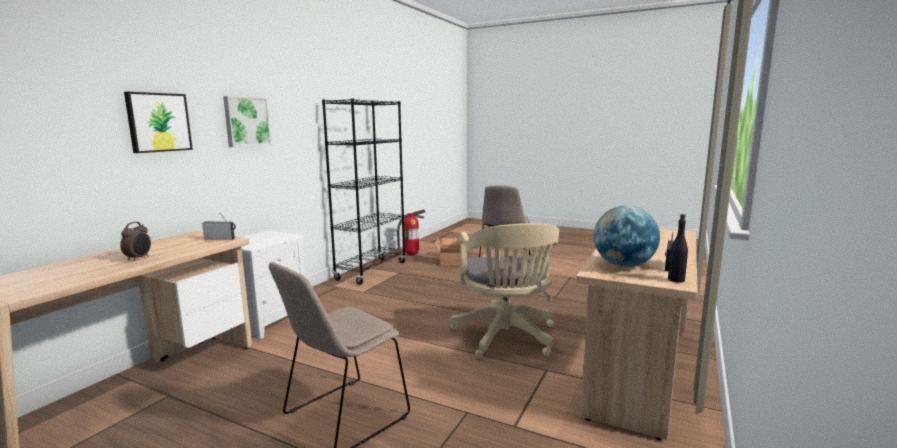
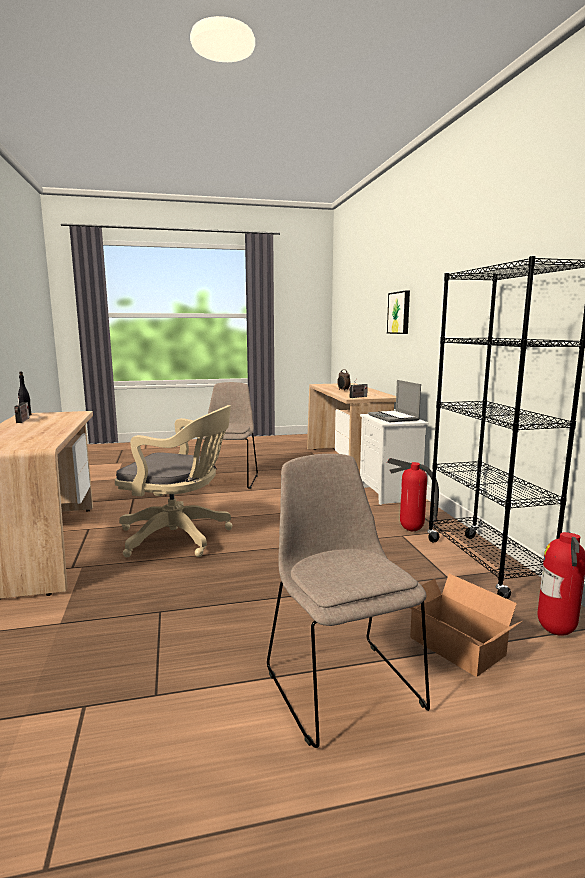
camera: 140 degrees right, 0 degrees up
picture [223,96,272,147] -> none
beige office chair [450,223,559,358] -> beige office chair turned 150 degrees clockwise [115,405,233,557]
globe [594,205,660,268] -> none
none -> laptop [368,380,421,422]
none -> fire extinguisher [387,458,439,531]

